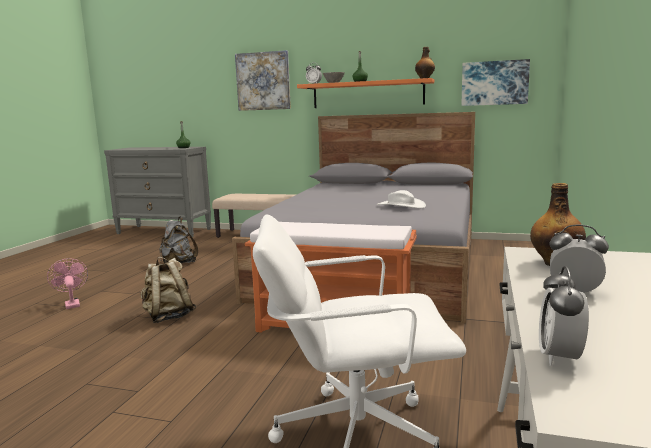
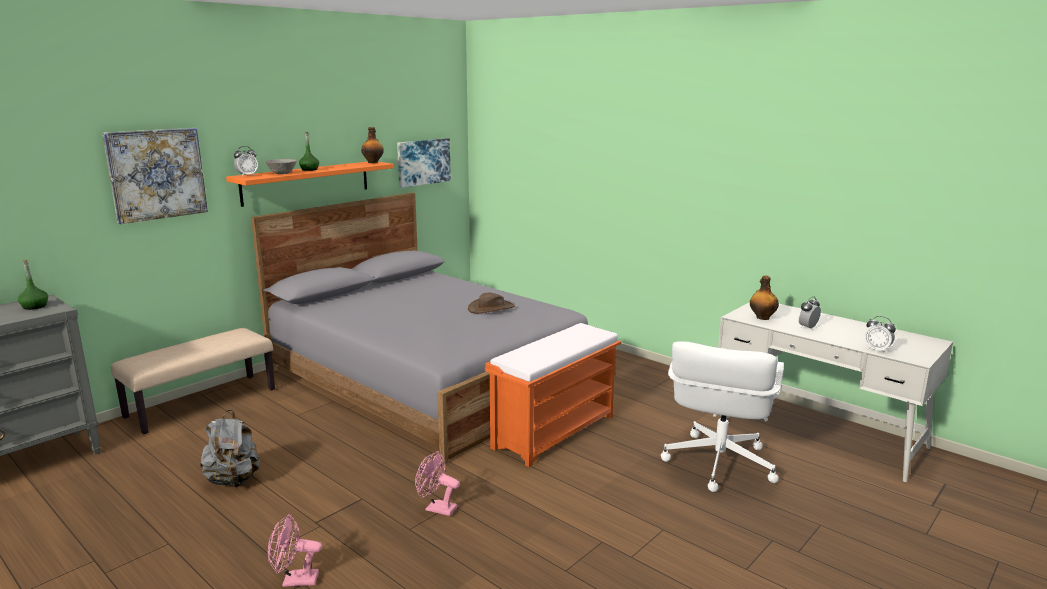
camera: 65 degrees left, 5 degrees up
beige backpack [141,257,197,323] -> pink fan [415,451,460,516]
white hat [377,190,426,208] -> brown hat [468,293,515,313]

